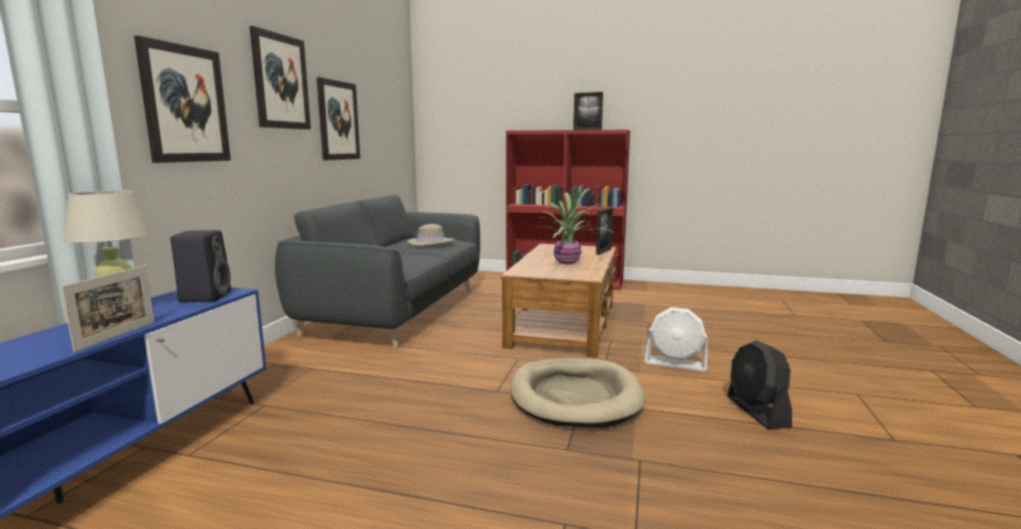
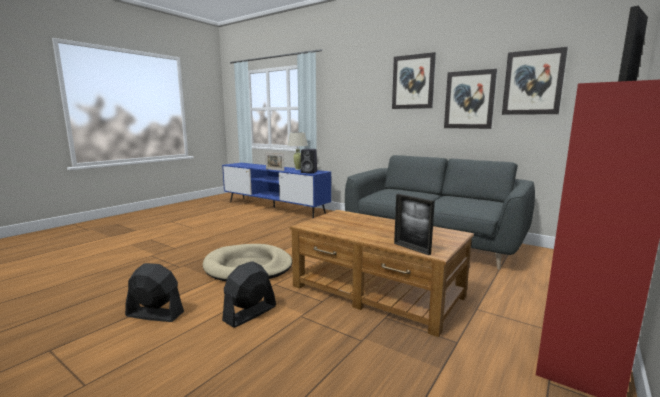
camera: 110 degrees right, 0 degrees up
picture [134,36,231,163] -> picture moved to [502,47,568,115]
beige hat [407,224,455,246] -> none
potted plant [536,188,615,264] -> none
white fan [644,307,708,371] -> black fan [222,261,276,328]

